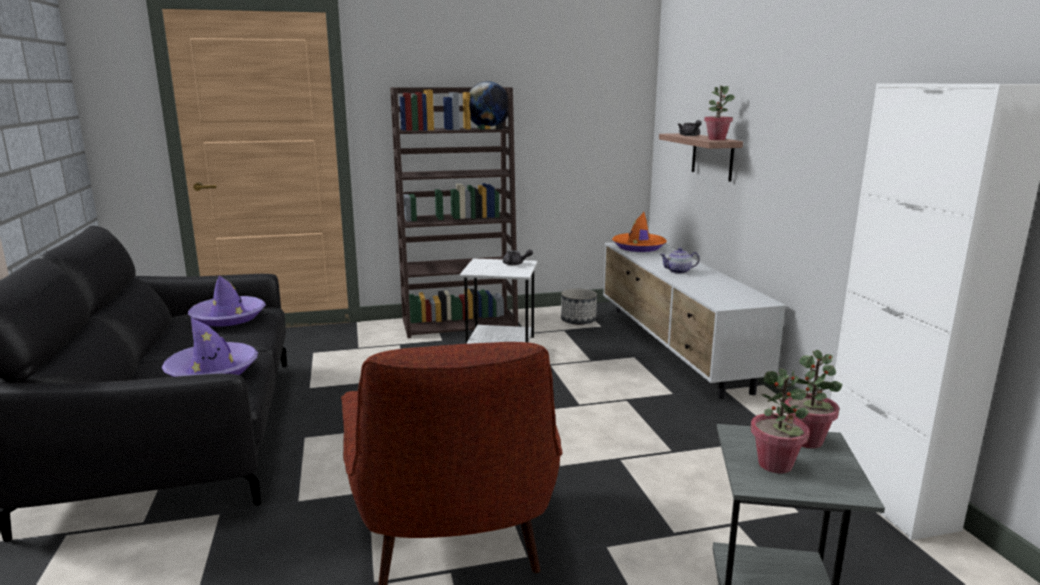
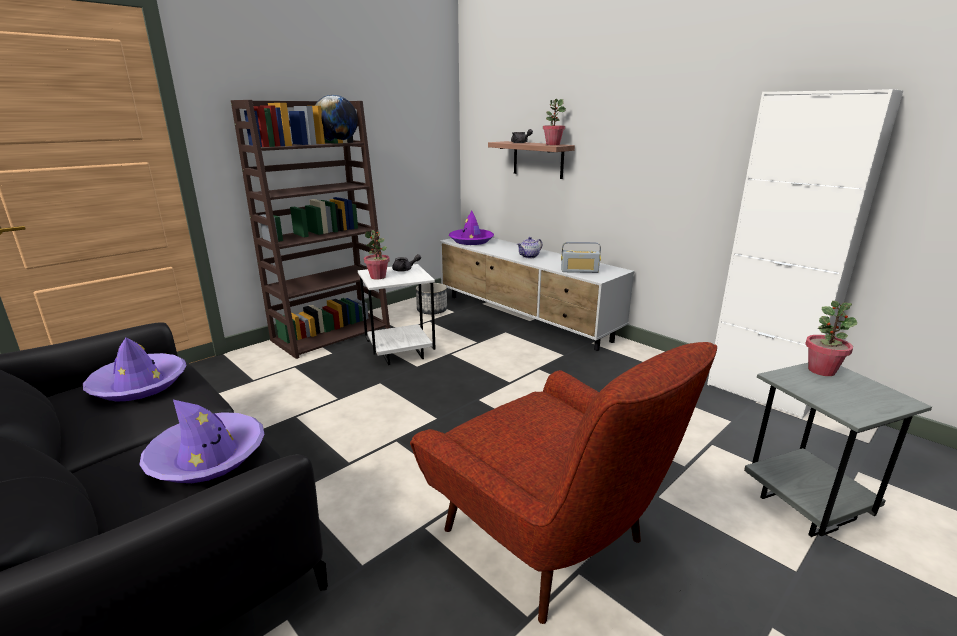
camera: 30 degrees left, 5 degrees up
orange hat [612,212,667,252] -> purple hat [449,211,494,245]
potted plant [751,368,810,474] -> potted plant moved to [364,230,390,280]
none -> radio [561,242,601,273]

